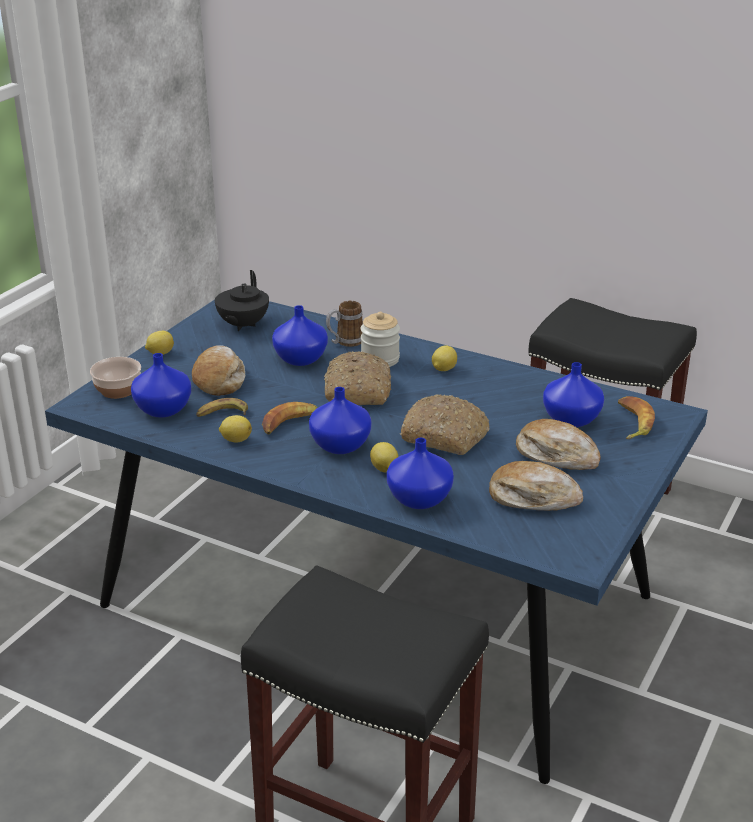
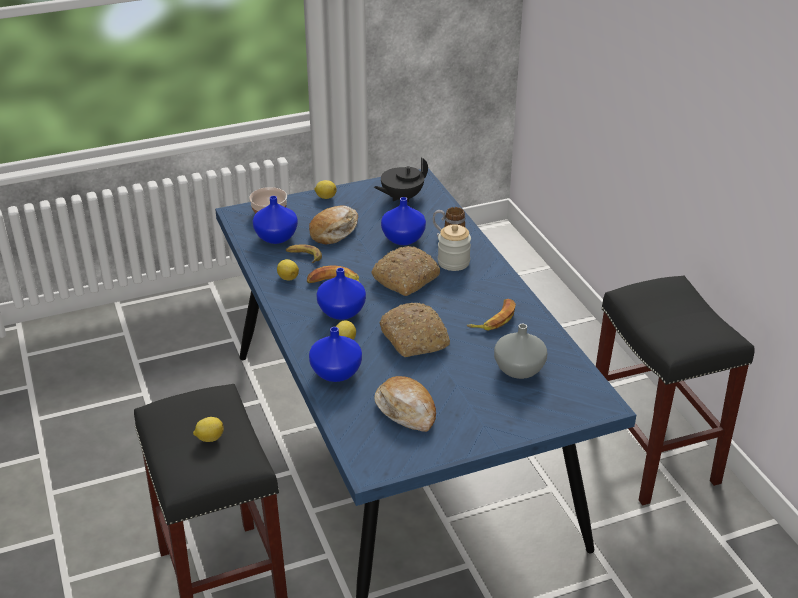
camera: 40 degrees right, 5 degrees up
lemon [432,345,457,371] -> lemon moved to [193,417,224,442]
bread [516,419,601,470] -> none
blue vase [543,362,604,427] -> grey vase [494,324,548,379]
banana [618,396,655,439] -> banana moved to [467,299,516,330]

